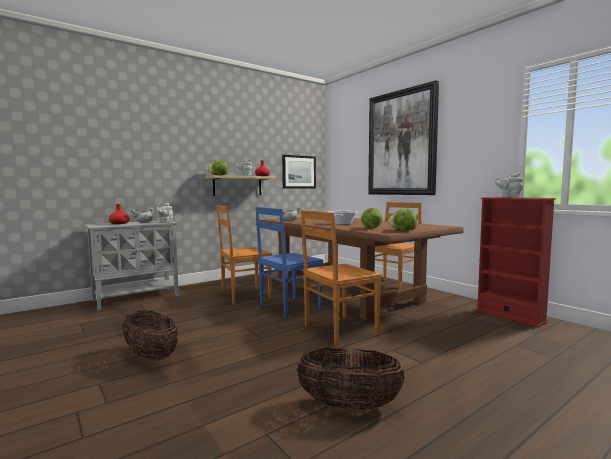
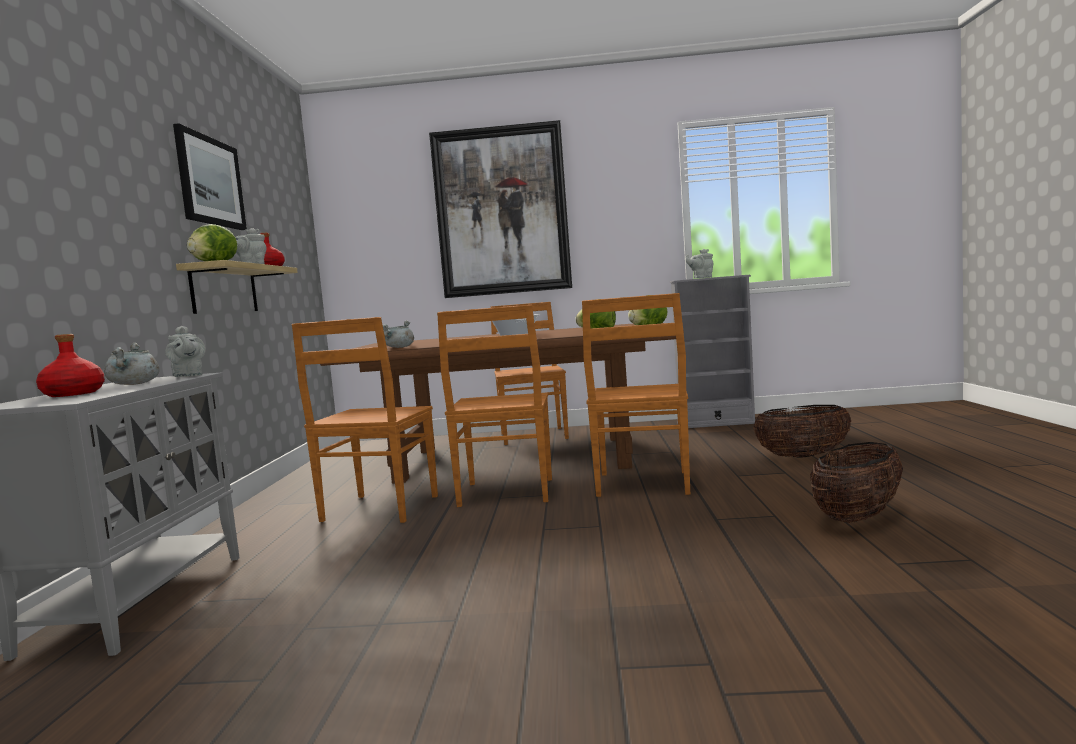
camera: 50 degrees left, 0 degrees up
basket [122,311,178,361] -> basket moved to [753,405,851,457]
blue chair [256,207,324,319] -> brown chair [437,305,552,507]
picture [282,155,316,189] -> picture moved to [173,123,247,230]
red bookcase [476,197,556,328] -> grey bookcase [670,275,755,428]

